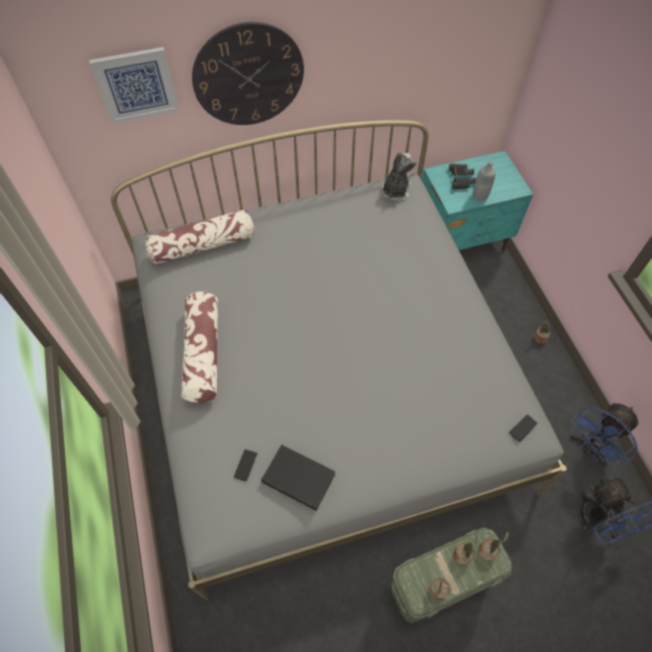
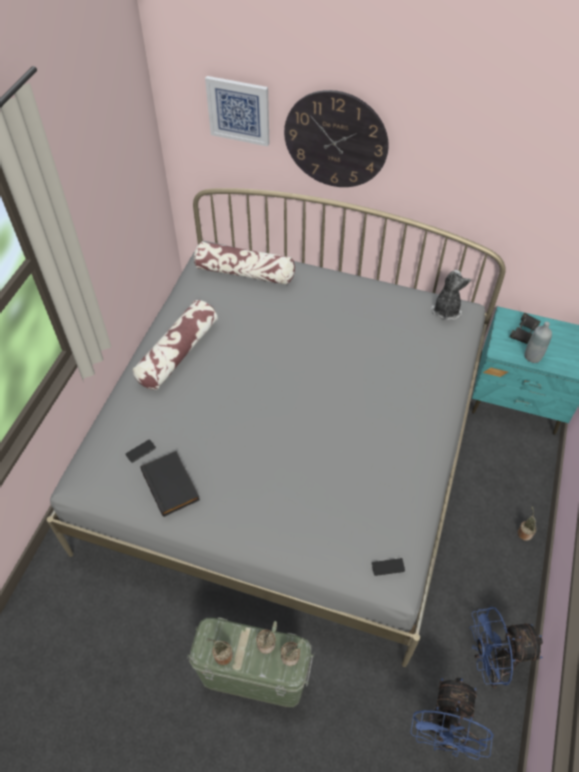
camera: 35 degrees right, 5 degrees down
plush toy [381,152,416,201] -> plush toy turned 45 degrees counterclockwise [431,270,471,320]

